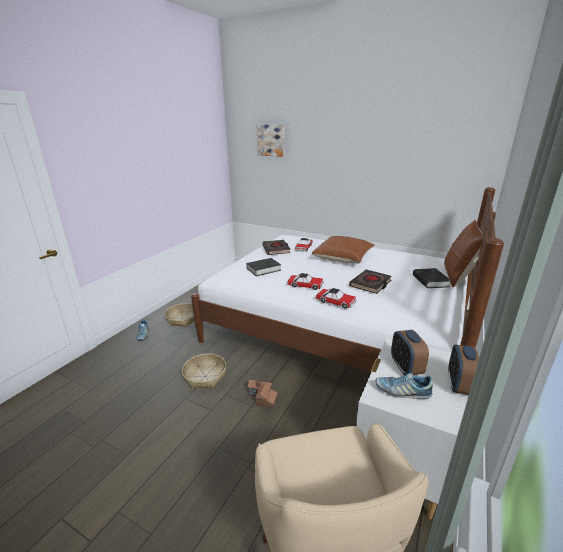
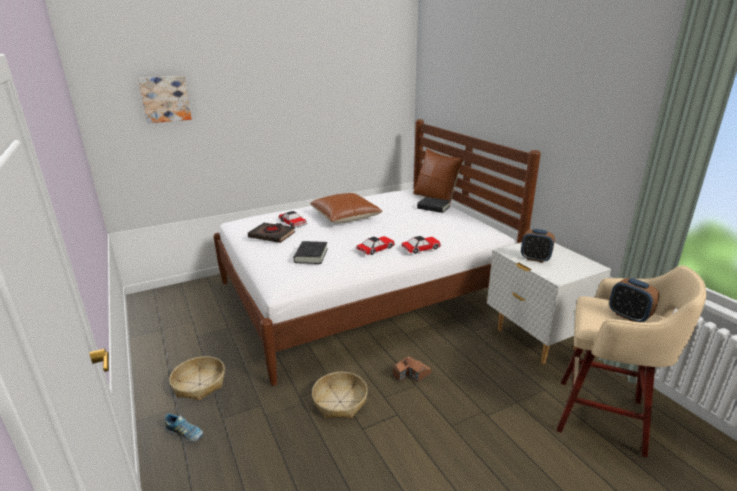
camera: 55 degrees left, 0 degrees up
black book [349,270,392,294] -> none
shoe [376,372,433,399] -> none
alarm clock [448,344,479,395] -> alarm clock moved to [609,278,659,322]

